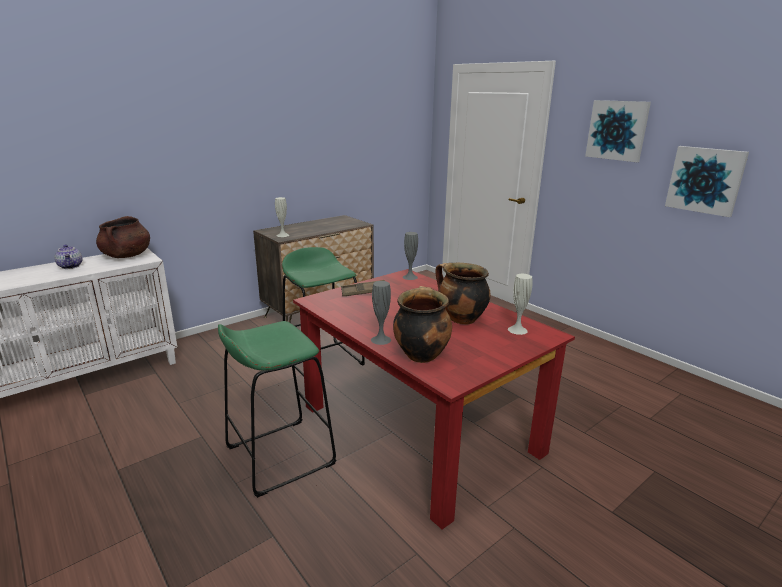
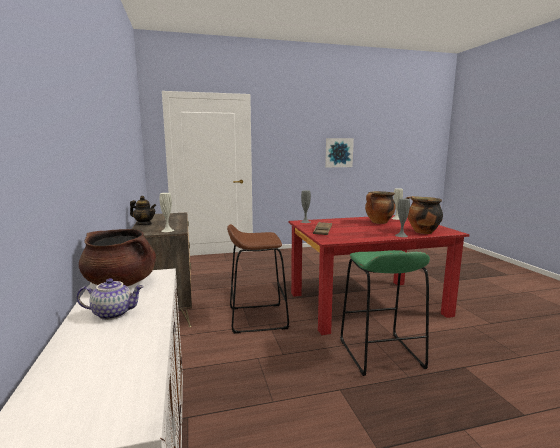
camera: 65 degrees left, 10 degrees down
green stool [282,247,365,377] -> brown stool [227,224,289,334]
picture [585,100,651,162] -> none
none -> teapot [130,196,156,225]

